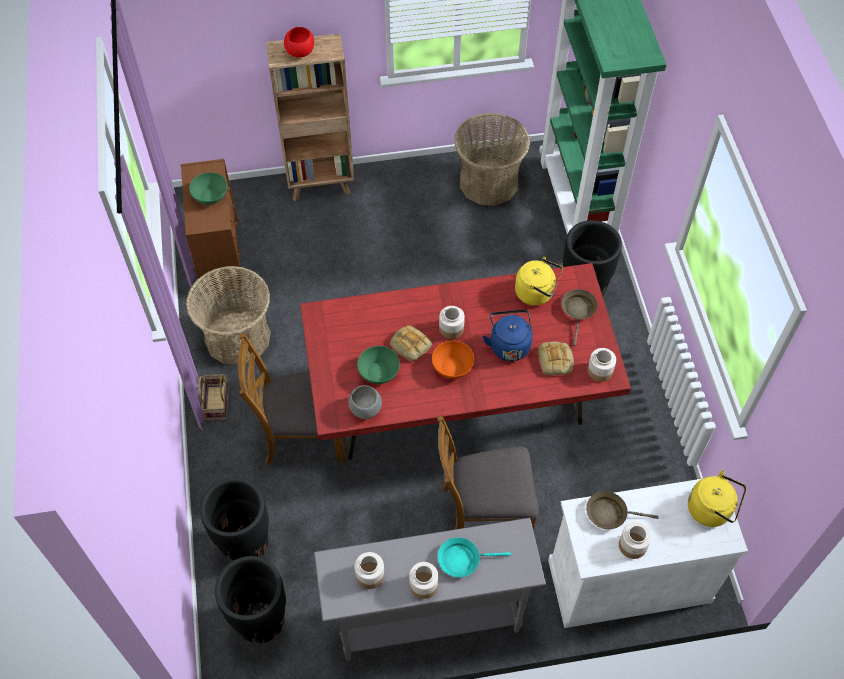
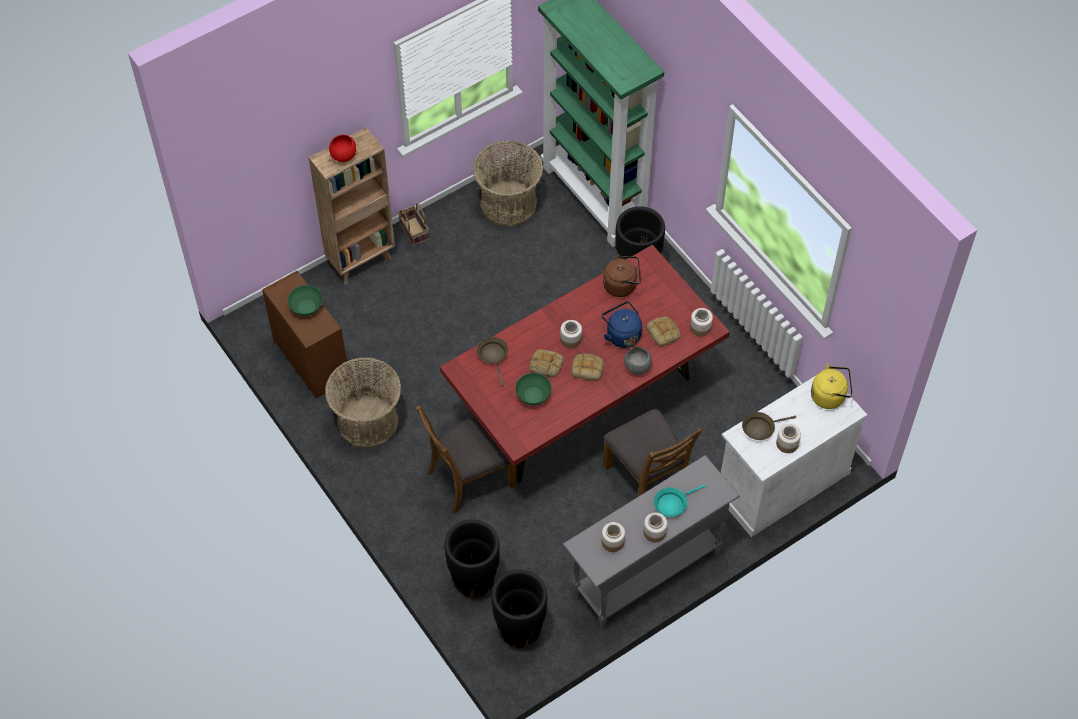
camera: 25 degrees left, 0 degrees up
basket [198,374,229,420] -> basket moved to [398,203,429,247]
grey bowl [348,385,382,419] -> grey bowl moved to [624,347,652,374]
orange bowl [432,341,474,379] -> bread [571,354,604,380]
brown chair [437,416,539,530] -> brown chair turned 90 degrees counterclockwise [603,409,702,496]
yellow kettle [515,257,563,306] -> brown kettle [603,254,641,297]
brown frying pan [561,289,598,346] -> brown frying pan moved to [477,337,508,386]

